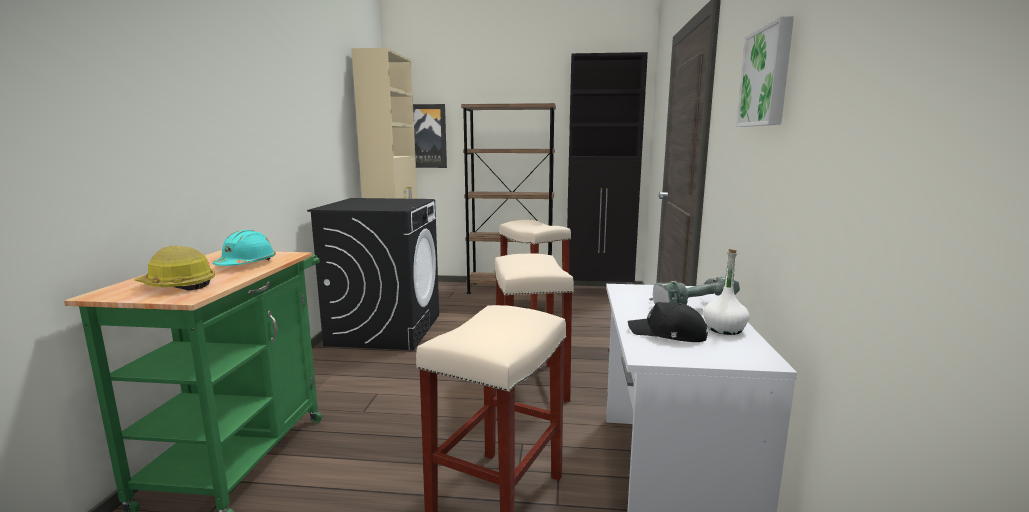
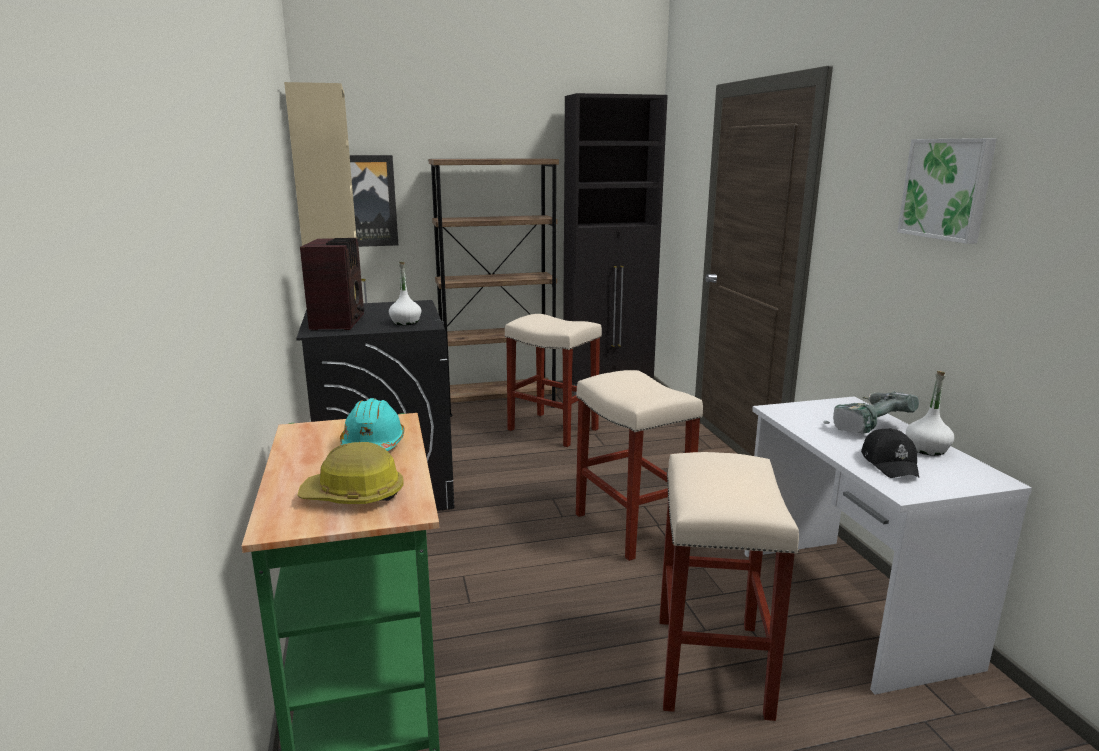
camera: 20 degrees left, 5 degrees up
black cap [628,302,708,342] -> black cap turned 90 degrees counterclockwise [861,428,919,478]
none -> radio [300,238,365,330]
none -> white bottle [389,262,421,325]

